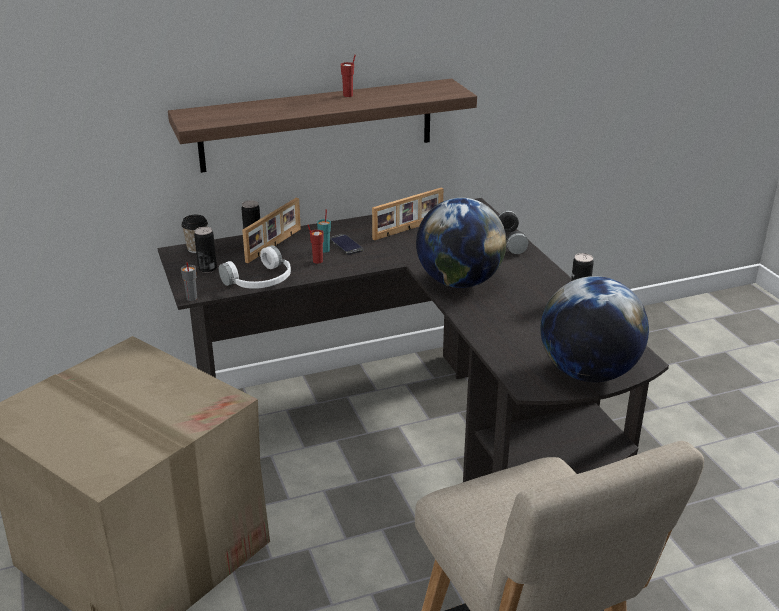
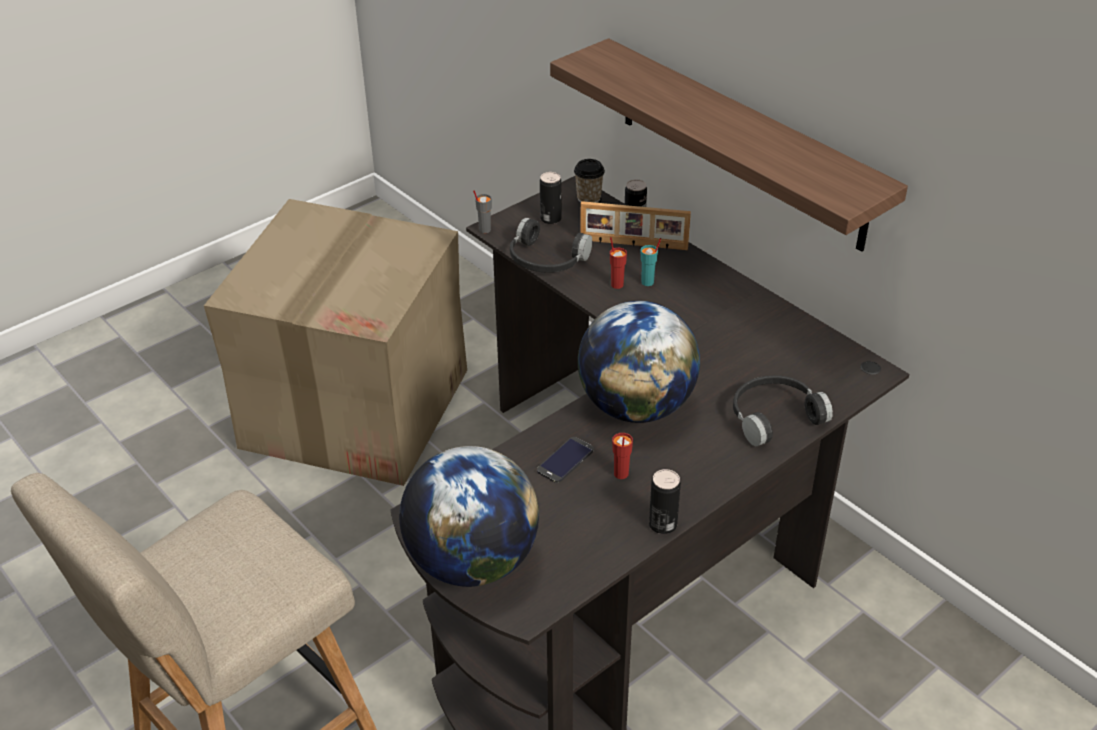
camera: 70 degrees right, 10 degrees up
white headphones [219,245,291,289] -> black headphones [510,218,592,273]
phone [330,234,363,255] -> phone moved to [537,437,594,483]
red cup [341,55,356,97] -> red cup moved to [612,433,633,479]
picture frame [372,187,443,240] -> none

